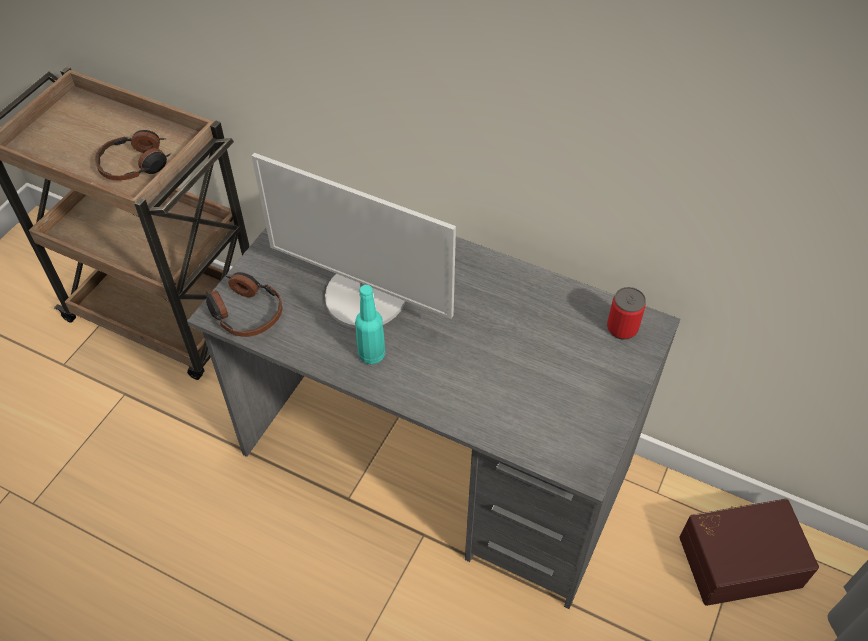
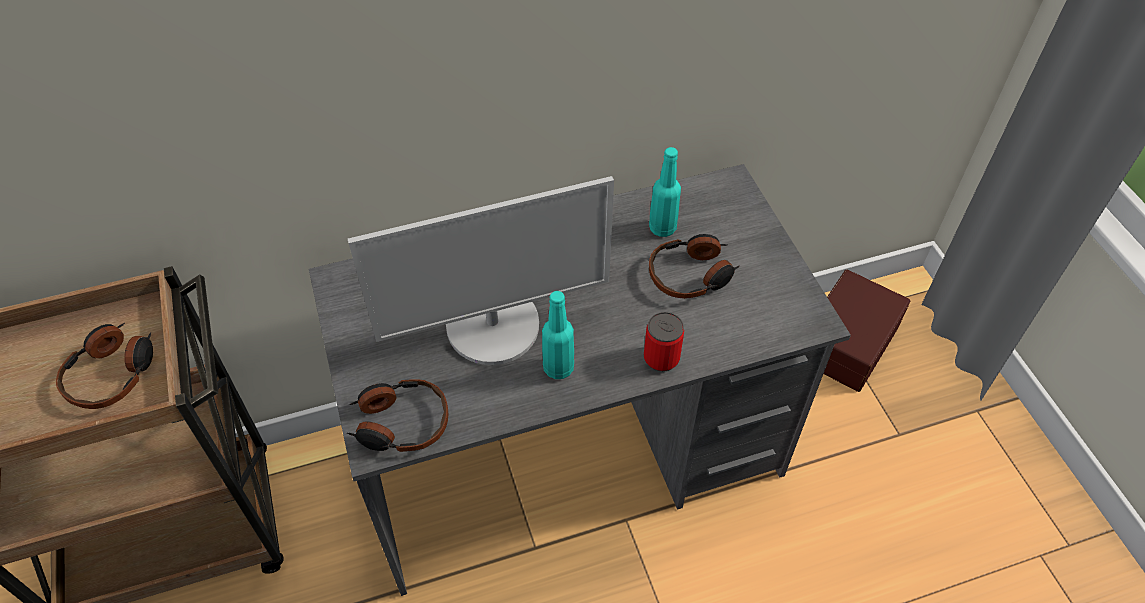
camera: 45 degrees left, 0 degrees up
can [607,287,646,340] -> can moved to [644,312,684,372]
none -> turquoise bottle [649,147,681,237]
none -> headphones [649,234,739,299]

